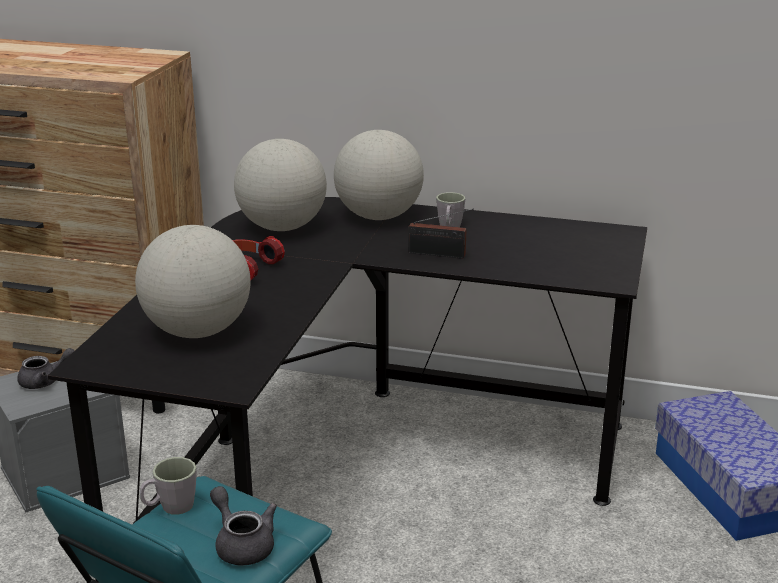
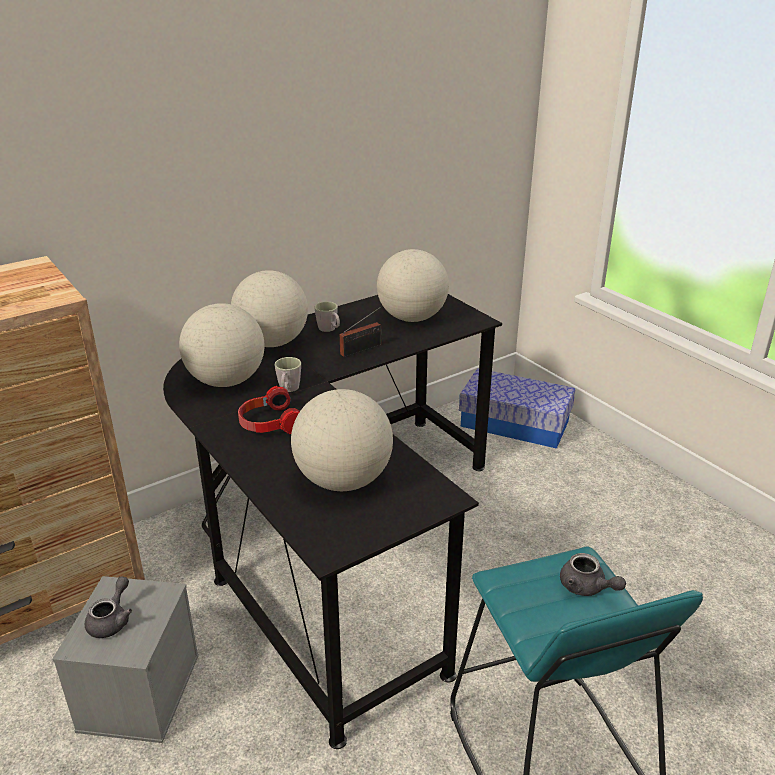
camera: 50 degrees left, 5 degrees up
grey mug [139,457,196,515] -> grey mug moved to [274,357,301,392]
grey teapot [210,486,277,565] -> grey teapot turned 135 degrees counterclockwise [560,553,626,596]
none -> globe [377,249,449,322]

